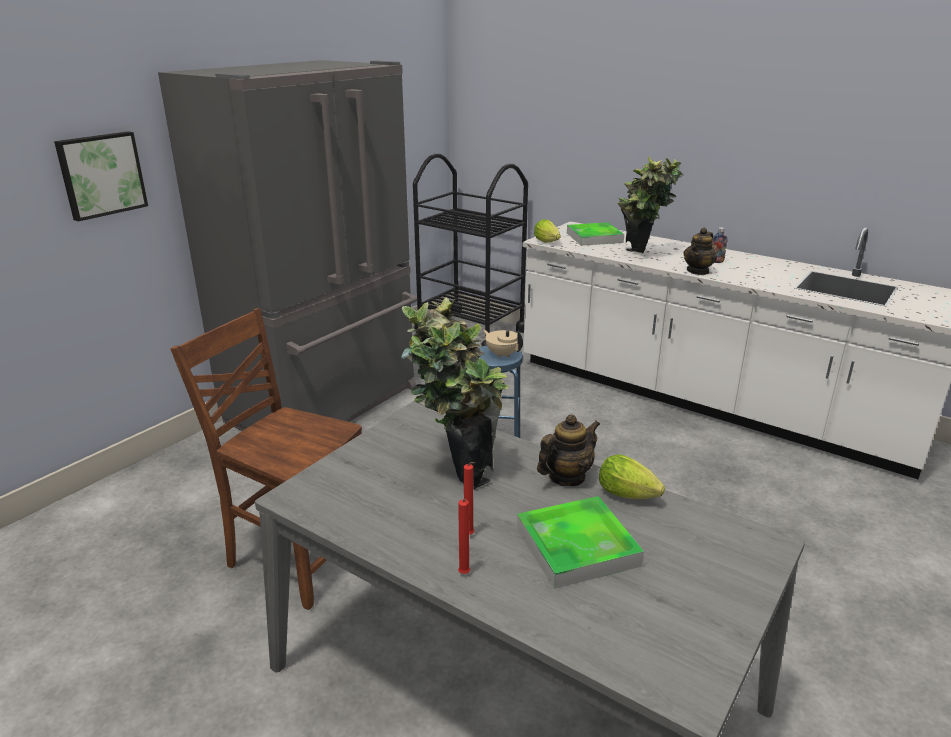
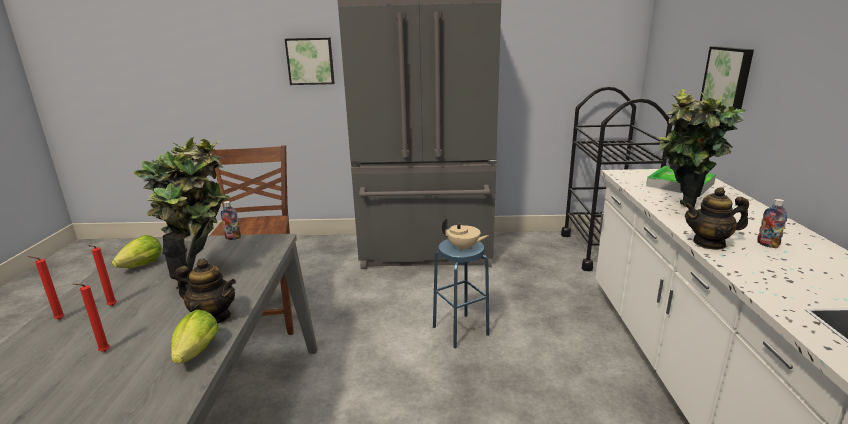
camera: 55 degrees right, 5 degrees down
beige teapot [483,329,523,358] -> beige teapot turned 105 degrees clockwise [442,218,489,251]
tray [517,496,644,589] -> red candle [74,283,110,352]
lettuce [534,219,561,242] -> lettuce moved to [112,235,162,268]
none -> bottle [221,201,241,240]
none -> picture [700,46,754,113]

